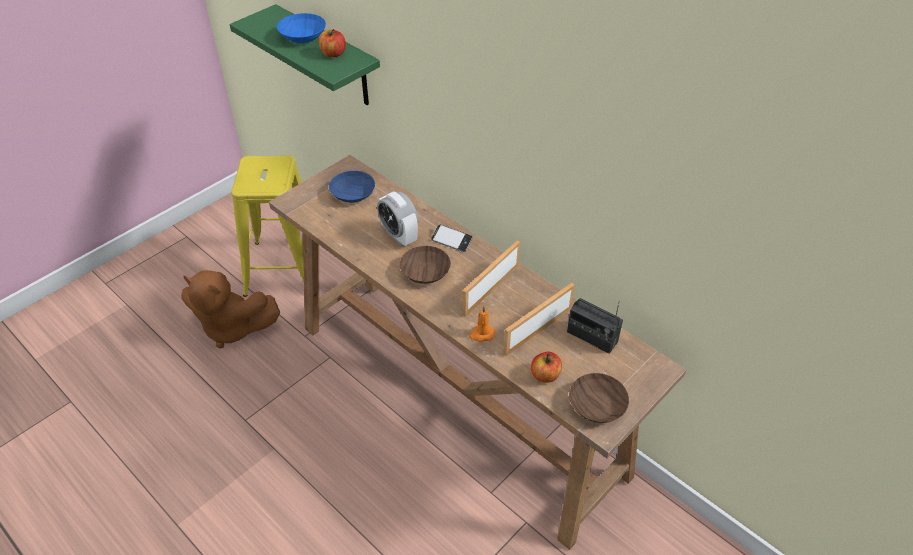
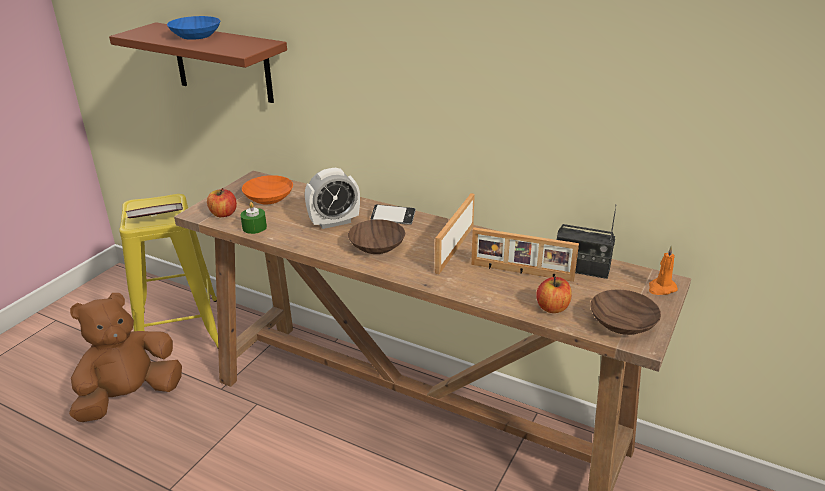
camera: 15 degrees left, 15 degrees down
brown plush toy [181,270,280,348] -> brown plush toy turned 135 degrees clockwise [69,293,182,422]
green shelf [230,4,380,105] -> brown shelf [109,22,287,103]
apple [319,29,346,57] -> apple moved to [207,188,237,217]
blue bowl [329,171,375,203] -> orange bowl [242,175,293,204]
alarm clock [377,191,418,246] -> alarm clock turned 60 degrees counterclockwise [305,168,360,229]
orange candle [469,306,495,342] -> orange candle moved to [649,246,678,295]
picture frame [503,283,575,356] -> picture frame turned 105 degrees counterclockwise [471,227,579,282]
none -> book [126,203,183,218]
none -> green candle [240,202,267,234]

